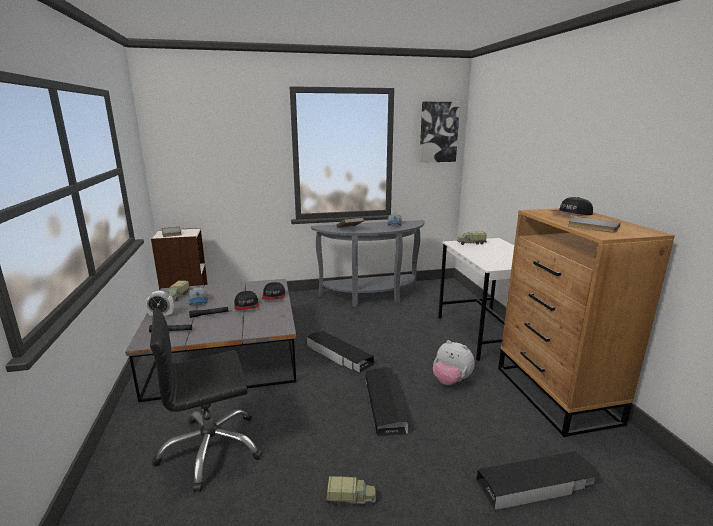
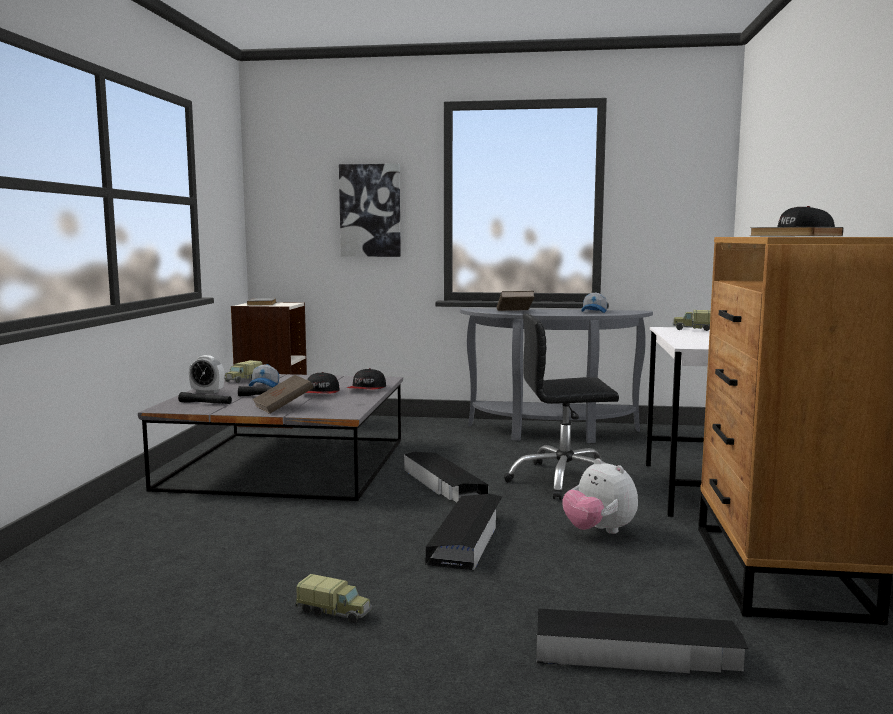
camera: 20 degrees right, 10 degrees down
black office chair [150,309,262,492] -> black office chair moved to [503,313,619,500]
picture [419,102,460,163] -> picture moved to [339,164,401,257]
none -> brown book [252,375,313,414]

